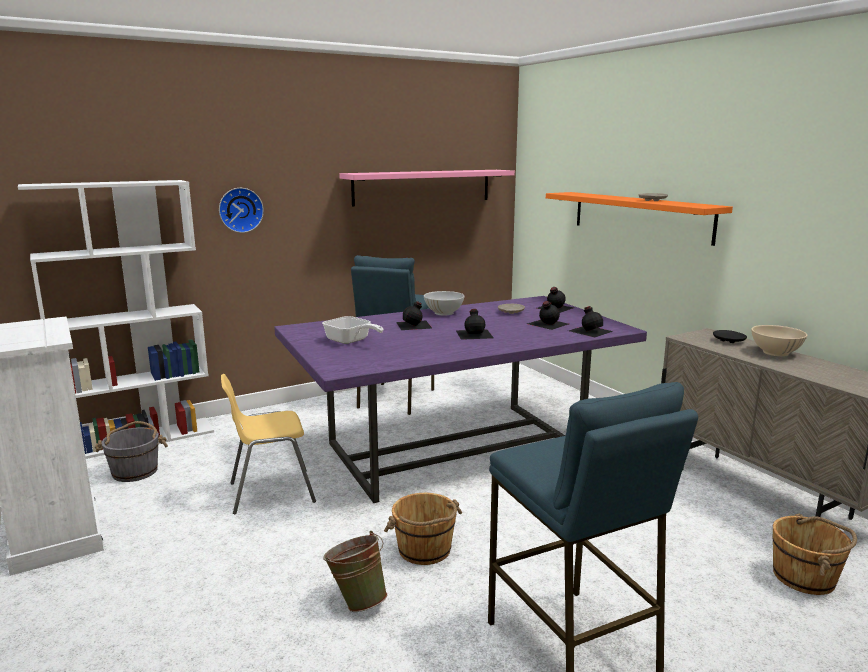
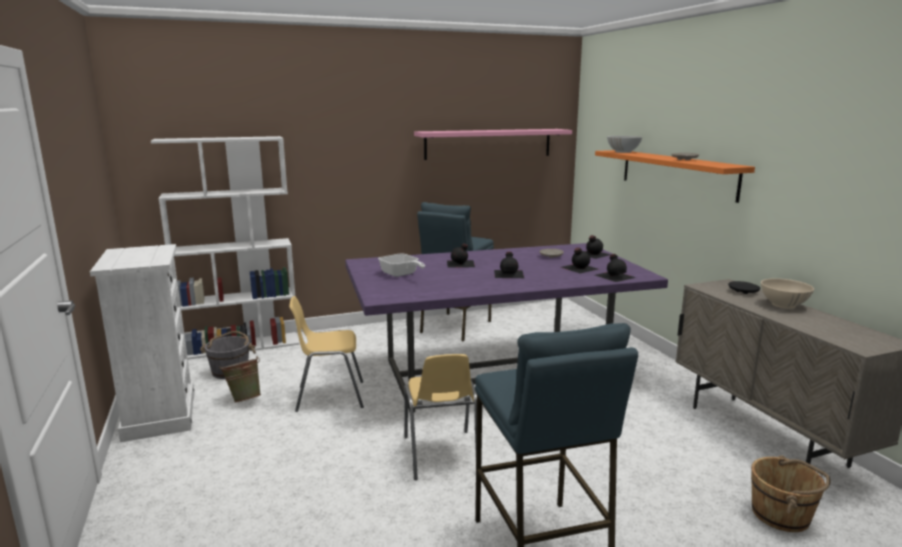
camera: 10 degrees right, 0 degrees up
wall clock [219,188,264,233] -> none
green bucket [323,531,387,612] -> green bucket moved to [219,356,261,403]
brown bucket [384,493,462,565] -> yellow chair [404,354,477,480]
white bowl [424,291,465,316] -> white bowl moved to [607,136,642,153]

